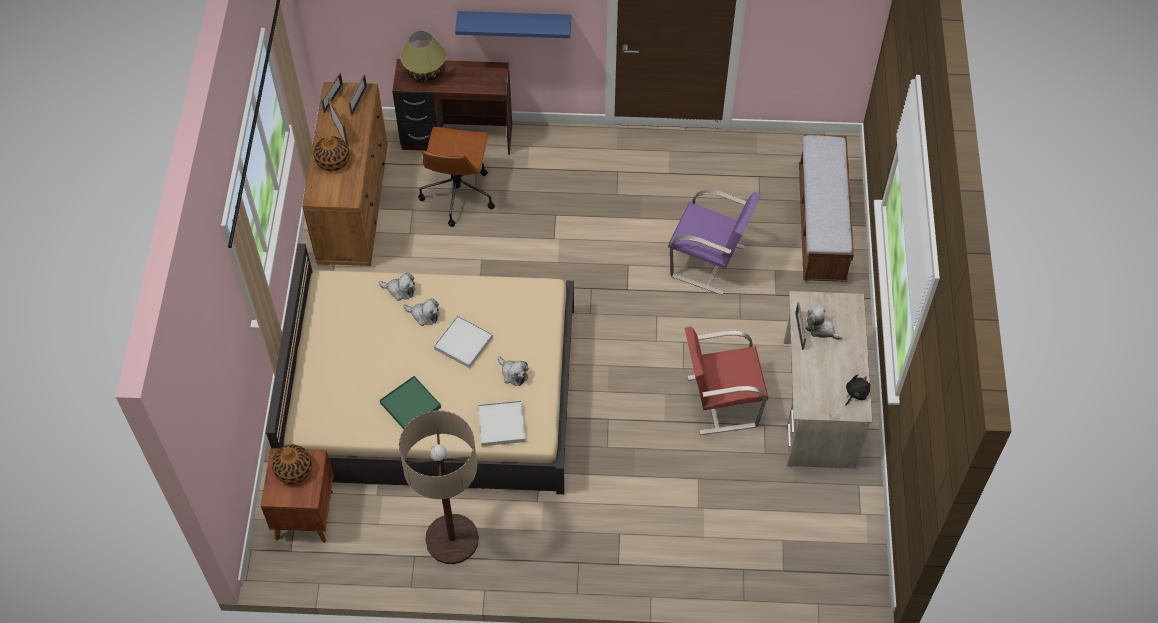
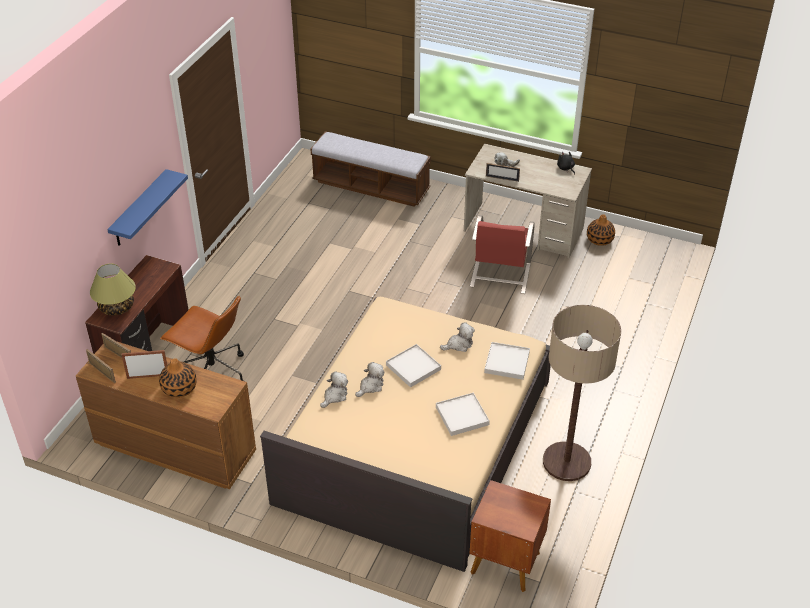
camera: 70 degrees left, 15 degrees down
vase [272,445,312,484] -> vase moved to [587,214,615,246]
green tray [380,376,441,429] -> white tray [436,393,490,436]
purple chair [668,190,761,295] -> none

